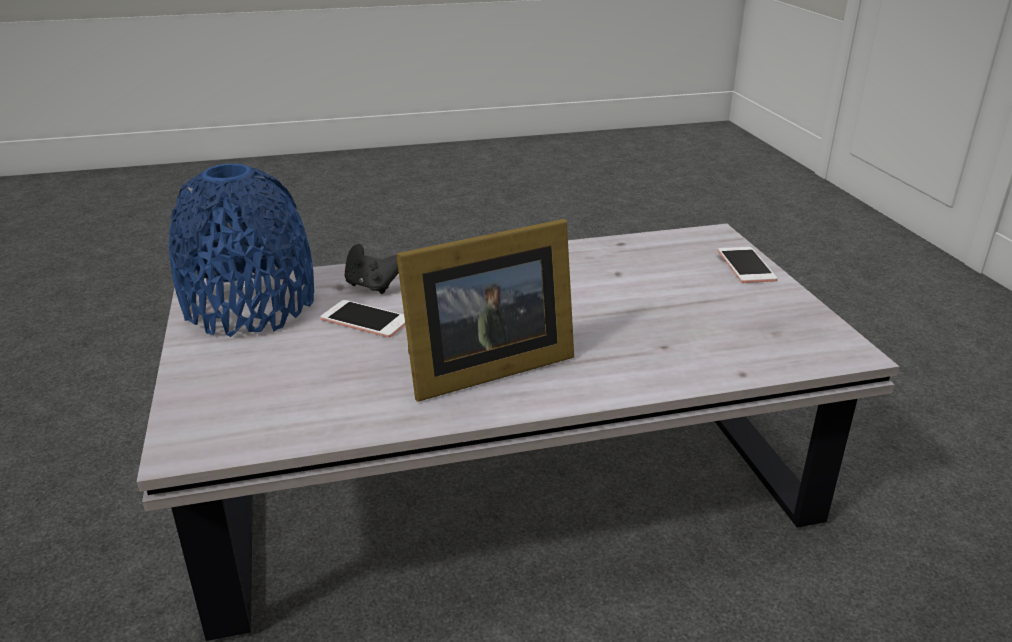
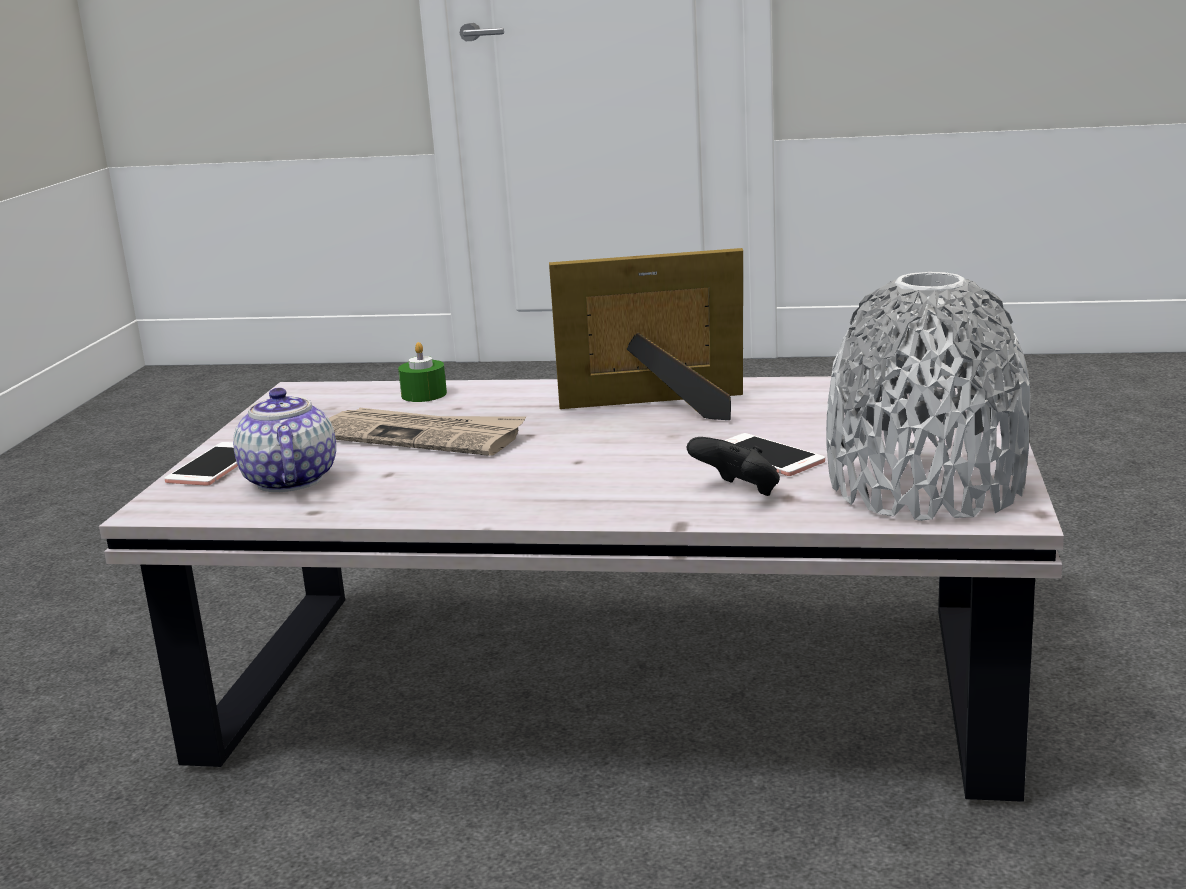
camera: 155 degrees left, 10 degrees down
blue vase [169,164,314,337] -> grey vase [826,272,1031,521]
none -> teapot [233,388,336,492]
none -> newspaper [328,408,526,456]
none -> green candle [398,342,447,402]

